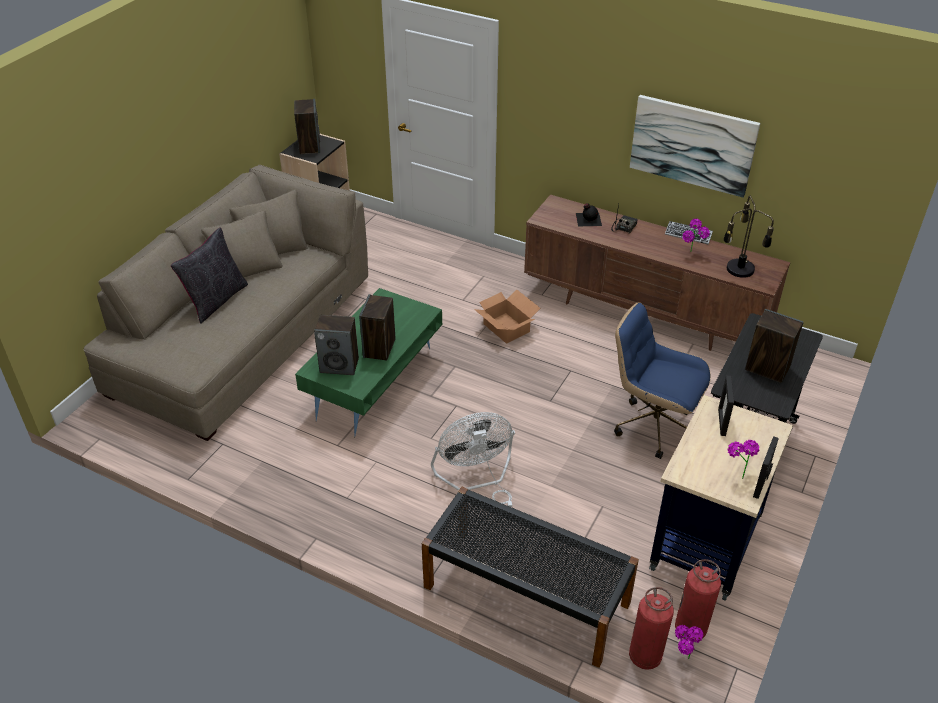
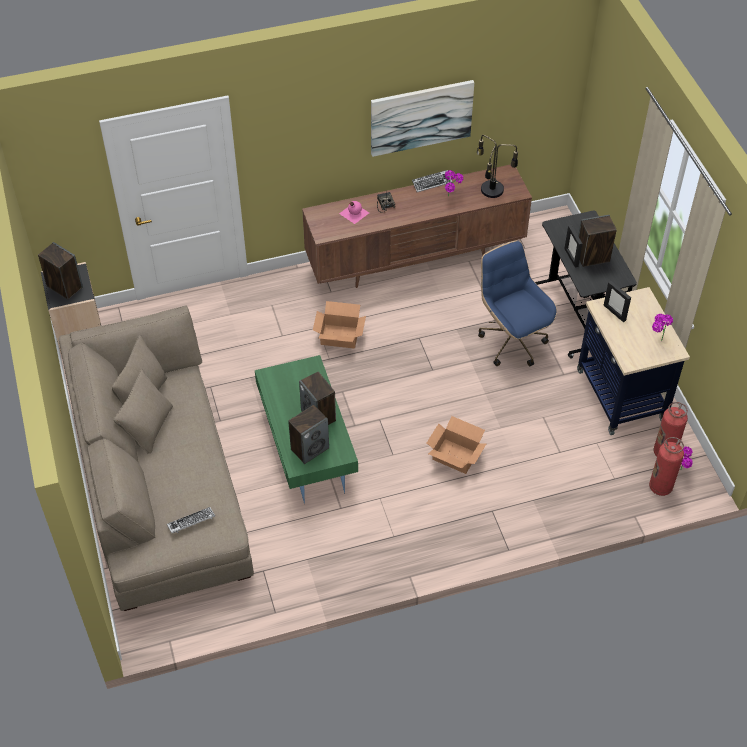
camera: 45 degrees left, 10 degrees up
black pillow [171,227,248,324] -> none
black bench [422,486,639,668] -> none
white fan [431,412,515,507] -> cardboard box [427,416,486,474]
black bottle [576,203,602,226] -> pink bottle [339,201,369,224]
blue office chair [614,302,711,459] -> blue office chair turned 75 degrees clockwise [478,240,557,366]
picture frame [753,436,779,499] -> picture frame moved to [564,225,582,268]
none -> keyboard [167,507,215,533]

